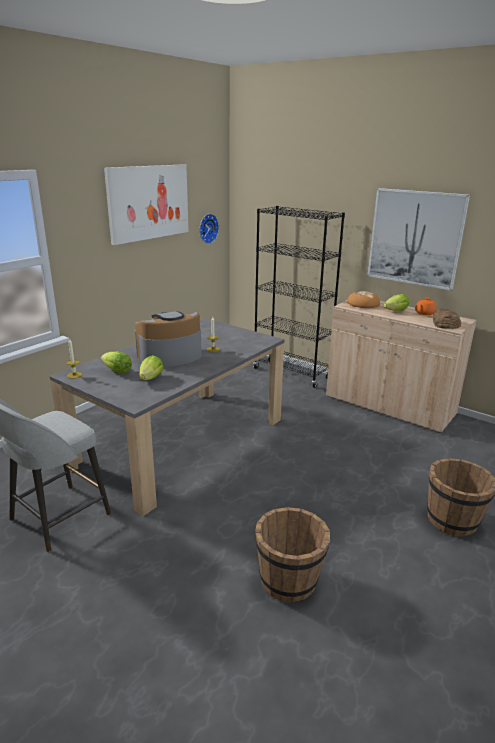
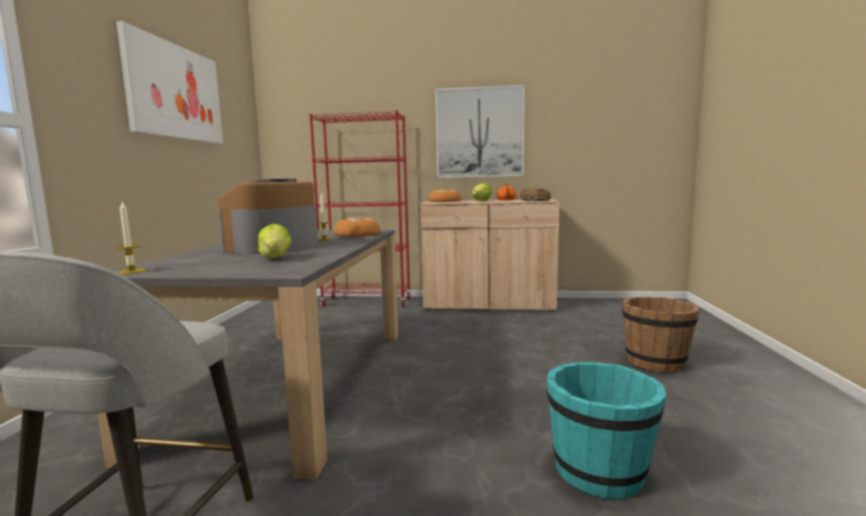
camera: 30 degrees left, 15 degrees down
lettuce [101,352,132,374] -> none
wall clock [199,214,219,244] -> none
black bookcase [253,206,345,388] -> red bookcase [309,110,411,307]
brown bucket [255,507,330,603] -> turquoise bucket [547,362,666,499]
none -> bread [334,218,381,236]

